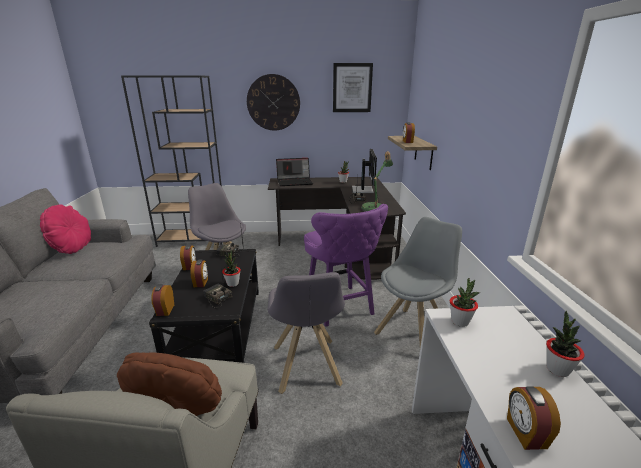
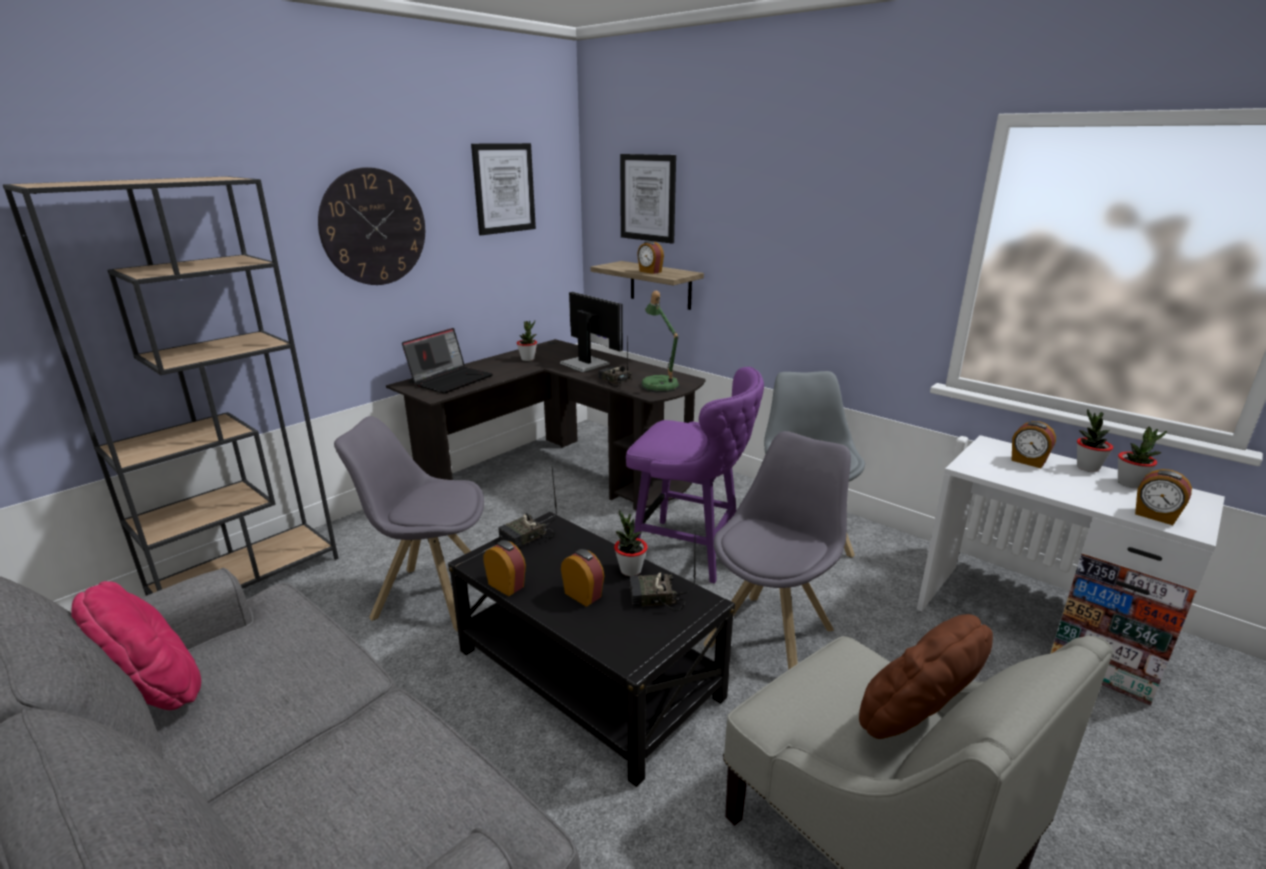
camera: 45 degrees left, 0 degrees up
alarm clock [151,284,174,316] -> alarm clock moved to [1012,421,1056,468]
grey chair [268,272,345,394] -> grey chair turned 90 degrees counterclockwise [704,431,851,670]
potted plant [450,278,480,327] -> potted plant moved to [1118,427,1167,488]
none -> picture [620,154,676,243]

